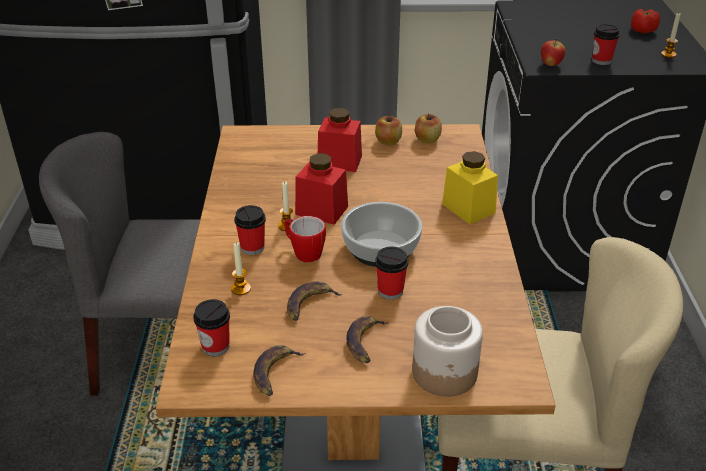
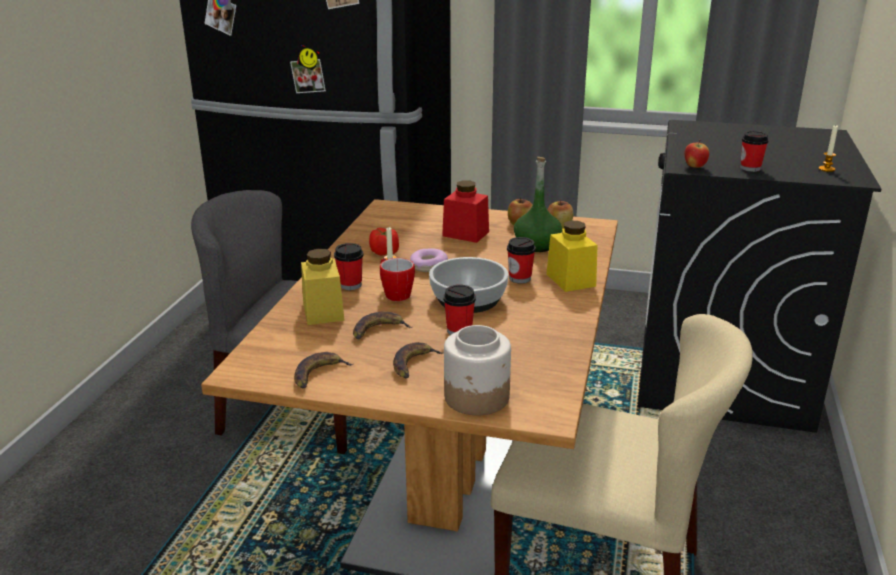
camera: 15 degrees right, 10 degrees down
cup [193,299,230,356] -> cup moved to [507,237,536,283]
candle [231,243,251,295] -> yellow jar [301,249,345,325]
red jar [295,154,348,225] -> donut [410,248,448,272]
tomato [631,9,660,34] -> tomato moved to [369,228,399,256]
none -> green bottle [514,157,562,252]

